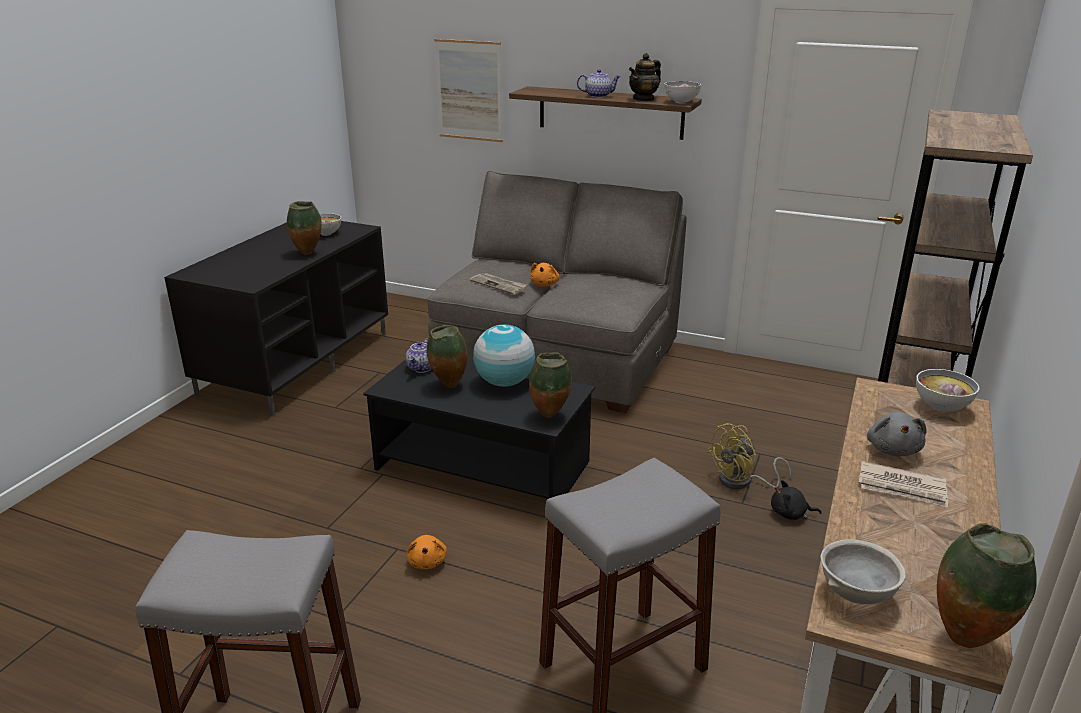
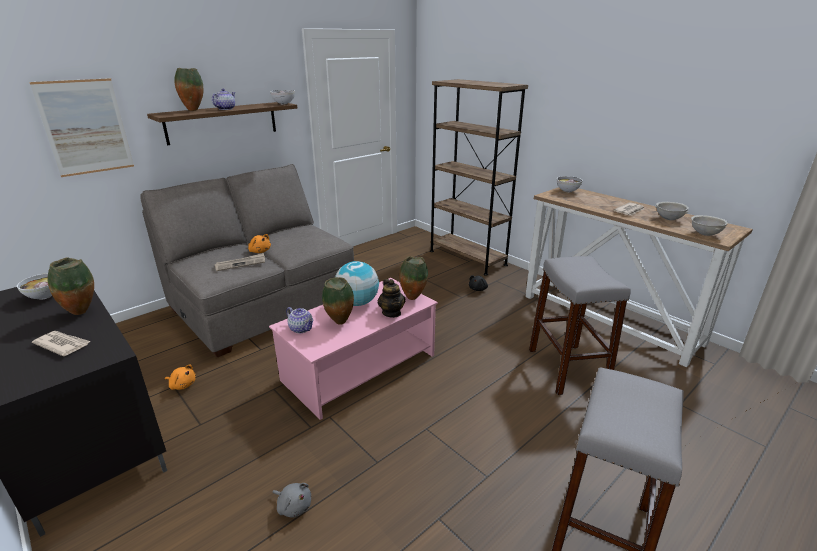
camera: 65 degrees left, 0 degrees up
black coffee table [363,359,595,499] -> pink coffee table [269,278,438,420]
orange plush toy [407,535,447,569] -> orange plush toy moved to [165,365,196,390]
teapot [629,53,661,101] -> teapot moved to [378,279,405,318]
yellow fan [707,423,791,489] -> none
grey plush toy [867,412,927,456] -> grey plush toy moved to [272,483,311,517]
vase [937,523,1037,648] -> vase moved to [174,68,203,111]
none -> newspaper [32,331,91,356]
none -> grey bowl [655,202,689,220]

